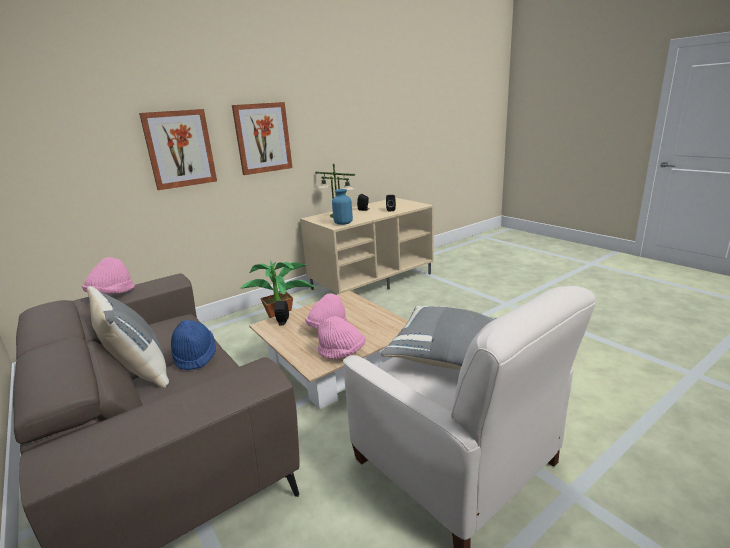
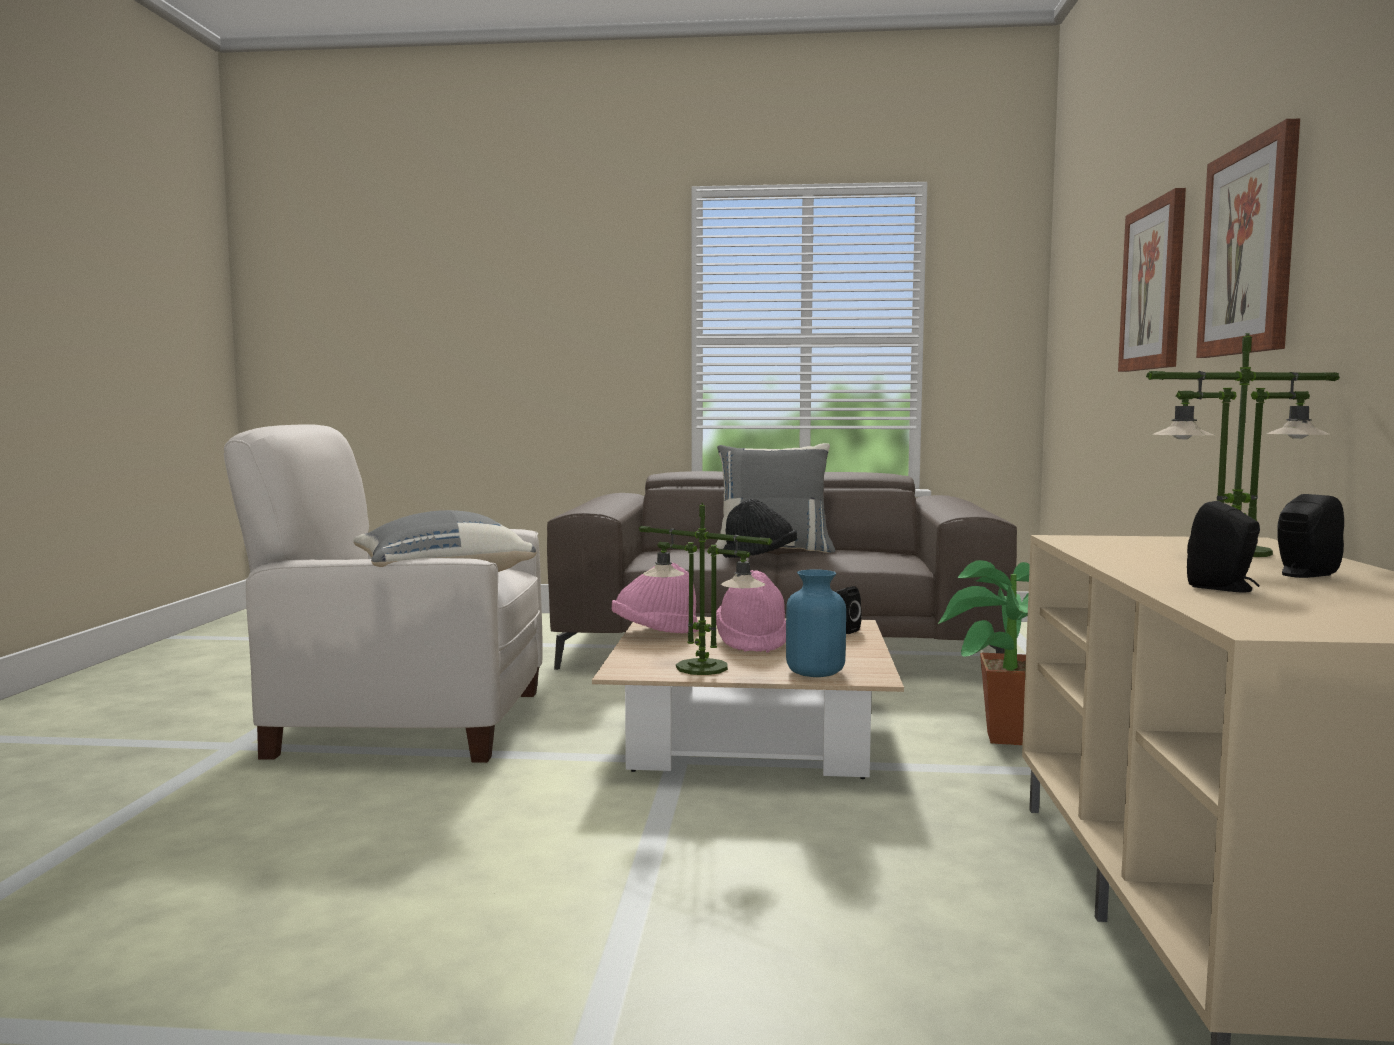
camera: 130 degrees right, 15 degrees down
pink hat [82,257,135,294] -> none
blue hat [171,320,216,370] -> black hat [723,499,797,558]
blue vase [332,189,353,225] -> blue vase moved to [786,570,846,677]
none -> table lamp [639,503,773,675]

